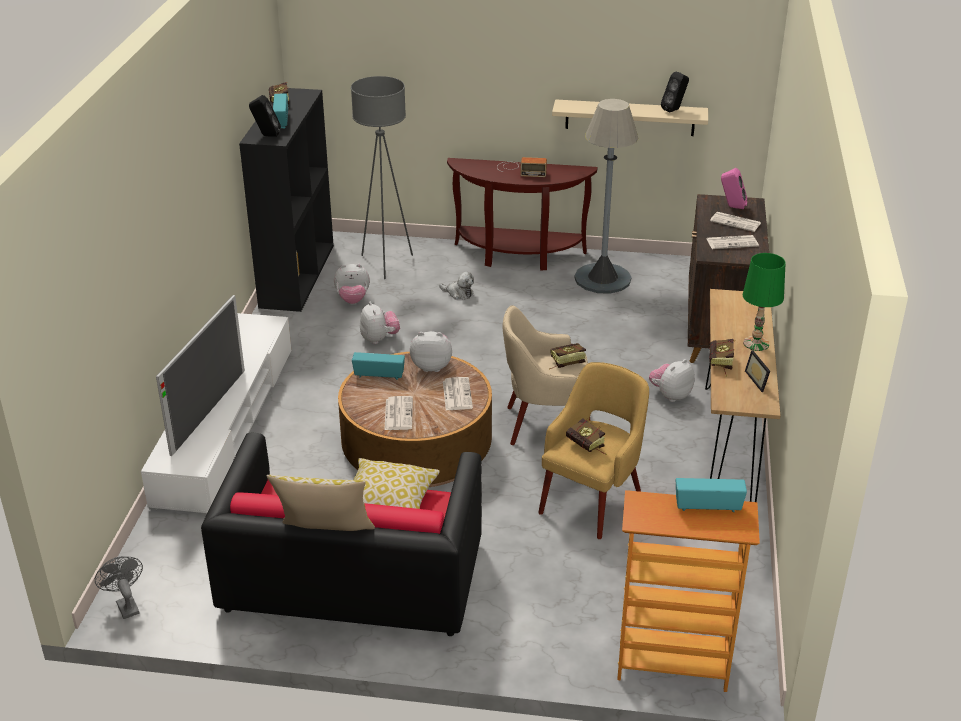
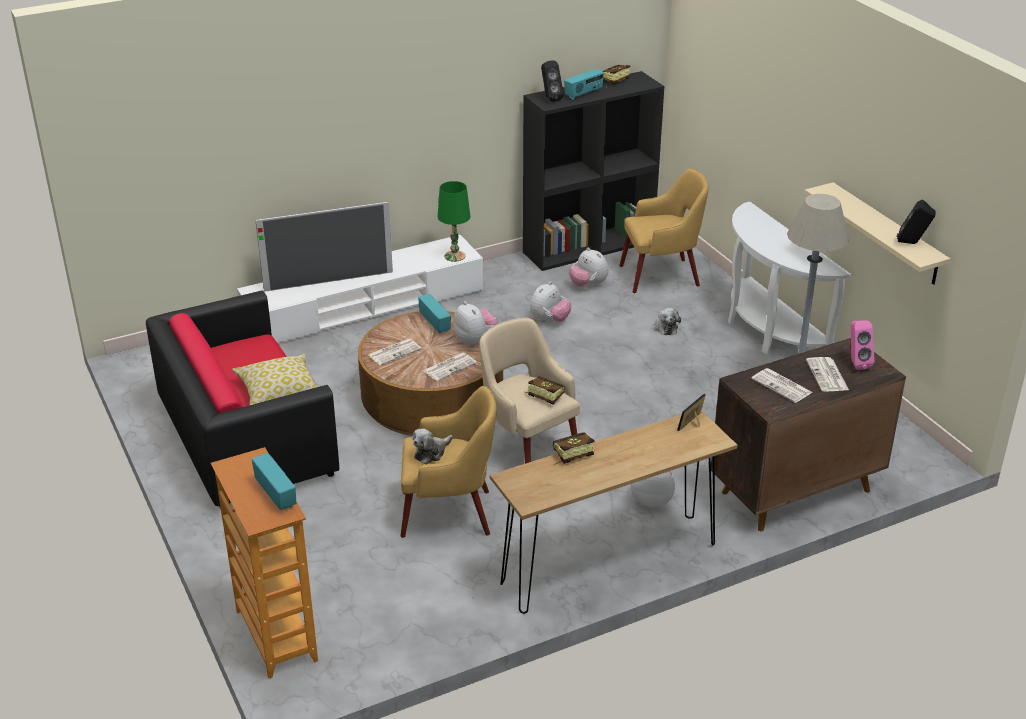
camera: 55 degrees right, 0 degrees up
grey fan [95,556,143,619] -> none
pillow [267,475,375,531] -> none
grey floor lamp [351,76,413,279] -> yellow armchair [620,168,708,293]
brown console table [447,158,597,270] -> white console table [728,202,851,355]
radio [497,157,547,177] -> none
book [566,418,607,455] -> plush toy [412,429,453,464]
green table lamp [743,253,786,351] -> green table lamp moved to [438,181,470,262]
picture frame [745,350,770,392] -> picture frame moved to [677,394,706,431]

